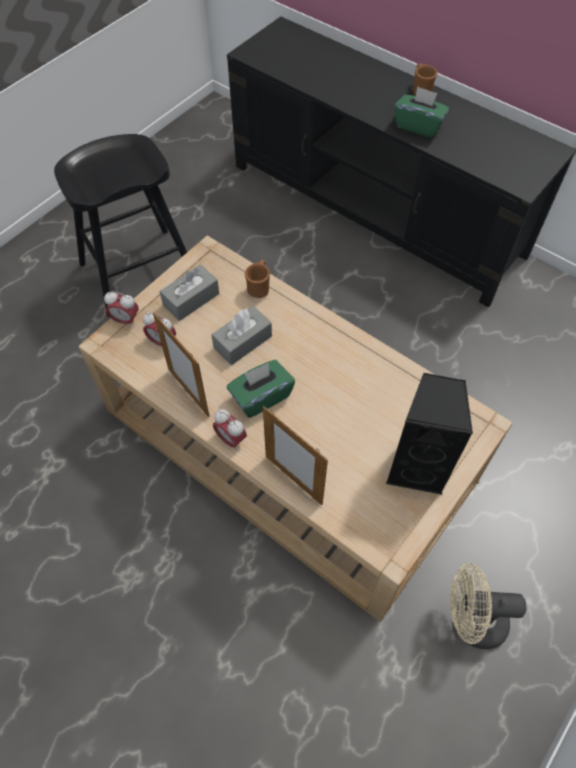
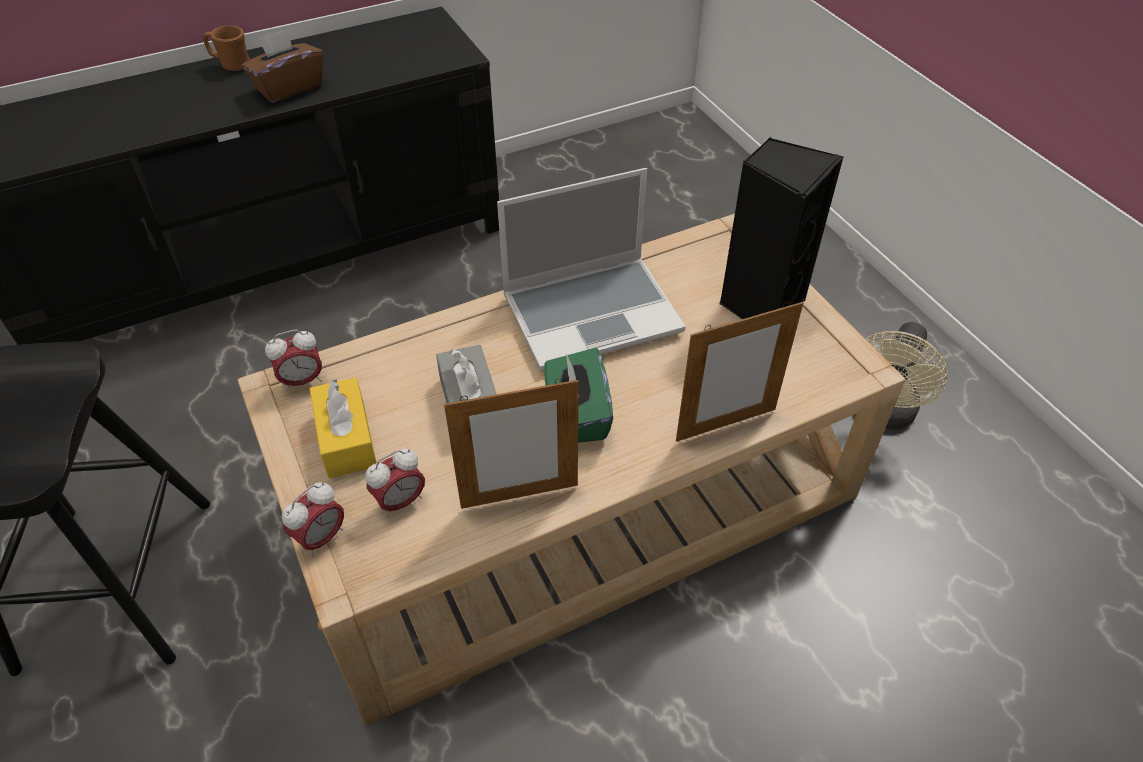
camera: 65 degrees left, 10 degrees down
grey tissue box [160,264,219,321] -> yellow tissue box [309,377,376,478]
alarm clock [213,409,247,450] -> alarm clock moved to [265,330,322,391]
brown mug [245,260,270,298] -> none
green tissue box [394,86,450,138] -> brown tissue box [242,29,323,103]
none -> laptop [497,168,686,371]

